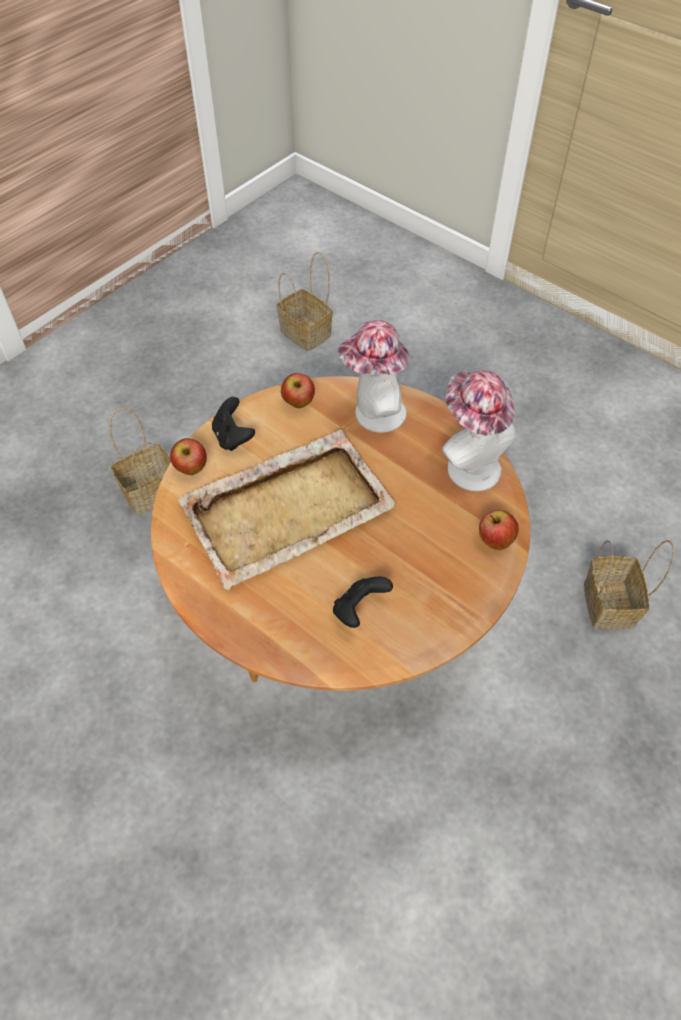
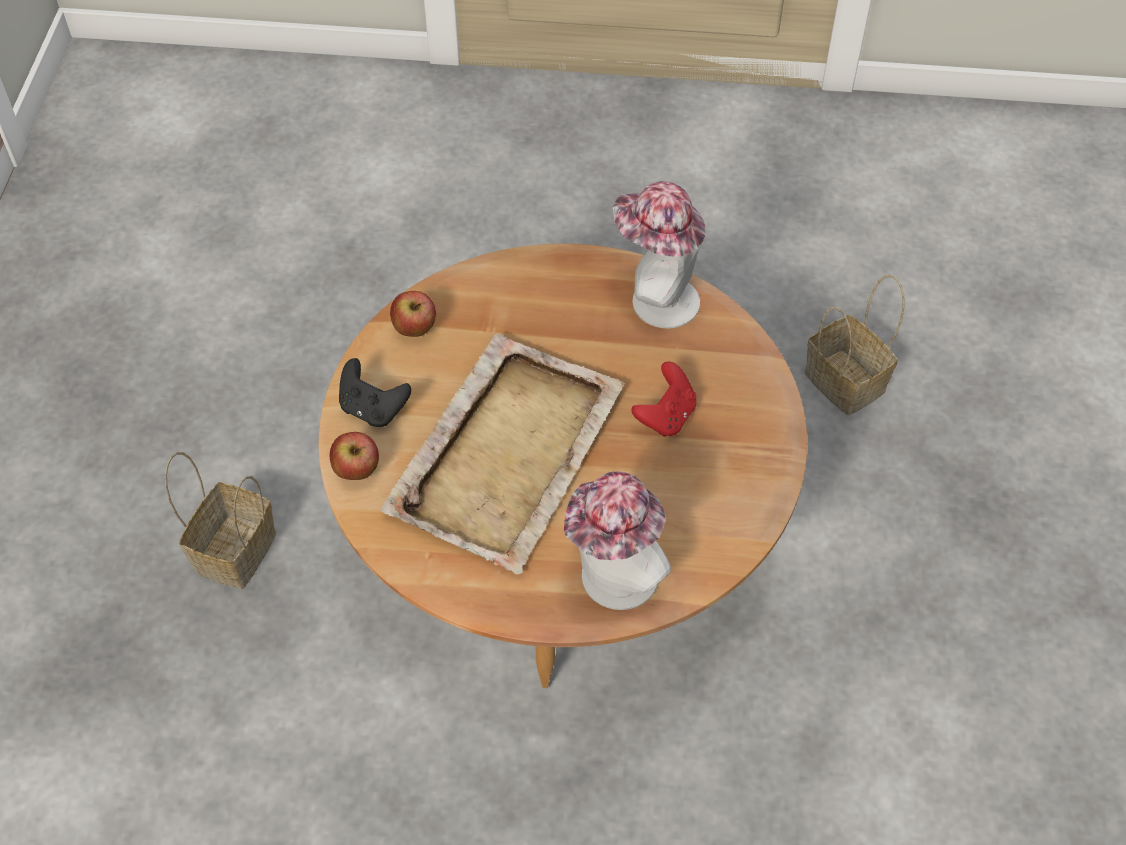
camera: 35 degrees left, 0 degrees up
basket [277,252,333,351] -> none
black game controller [333,577,393,628] -> none
hat [337,320,410,433] -> hat moved to [564,471,671,610]
apple [479,510,519,550] -> none
none -> red game controller [631,362,696,437]

